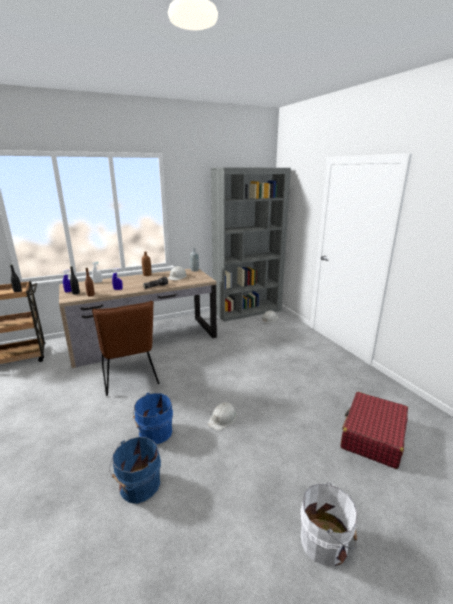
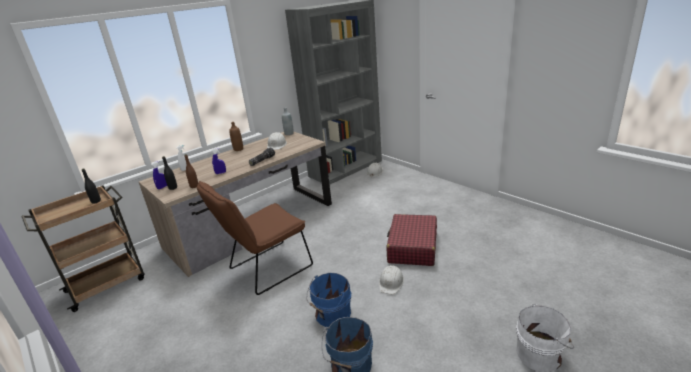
camera: 15 degrees left, 5 degrees up
brown chair [92,301,159,396] -> brown chair turned 90 degrees clockwise [197,181,313,295]
red suitcase [341,392,408,469] -> red suitcase moved to [386,214,437,266]

